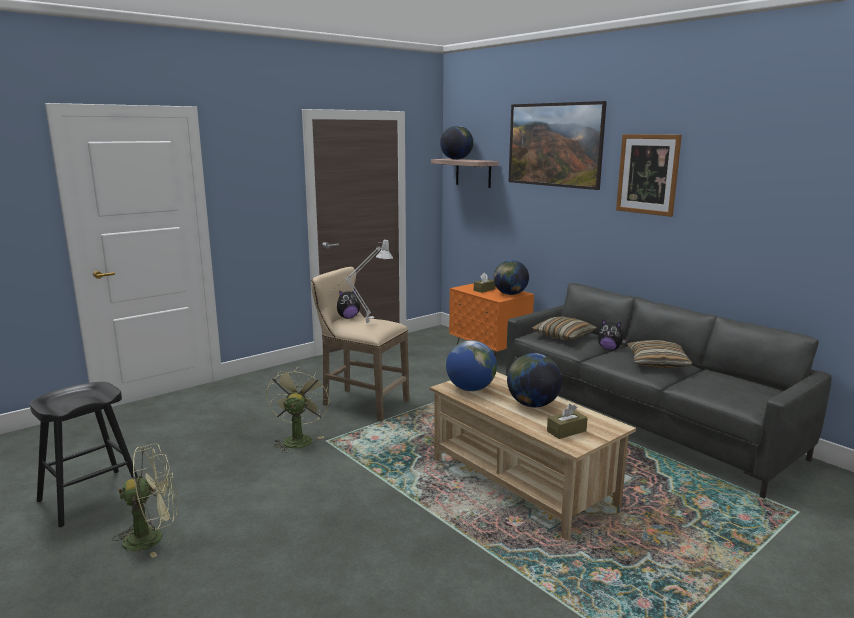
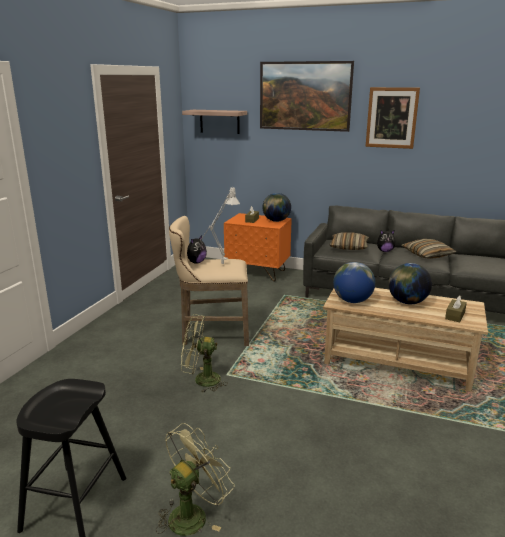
camera: 30 degrees left, 5 degrees up
green fan [266,366,330,453] -> green fan turned 60 degrees counterclockwise [181,314,228,393]
globe [440,126,473,160] -> none

